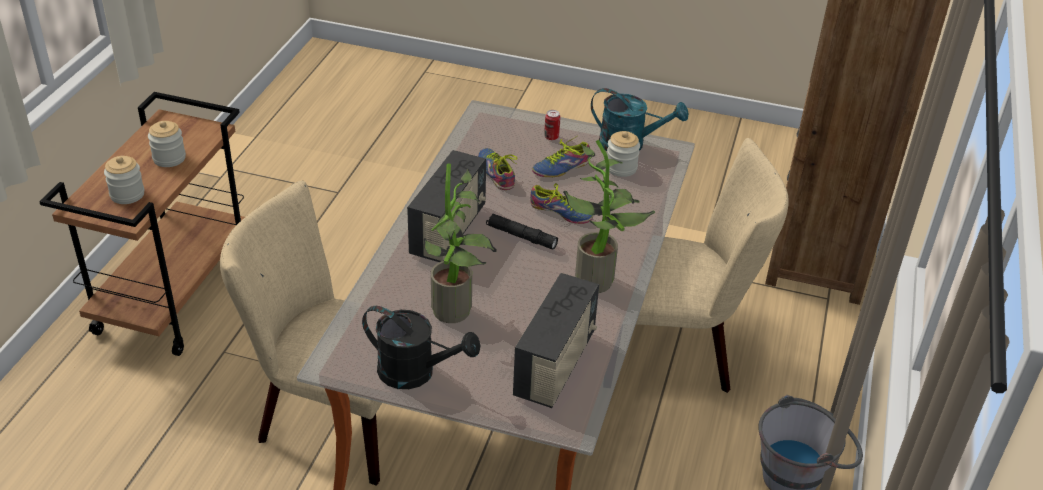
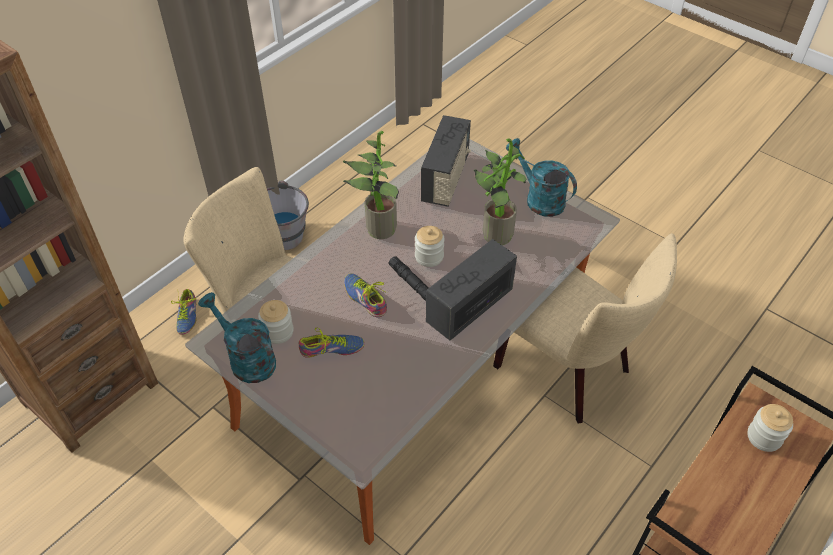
camera: 155 degrees left, 10 degrees up
jar [148,121,186,167] -> jar moved to [415,226,445,267]
black watering can [362,306,480,389] -> turquoise watering can [506,138,577,217]
shoe [478,148,518,190] -> shoe moved to [171,289,197,334]
radio [513,273,599,408] -> radio turned 150 degrees clockwise [421,115,471,207]
can [544,110,560,140] -> none

